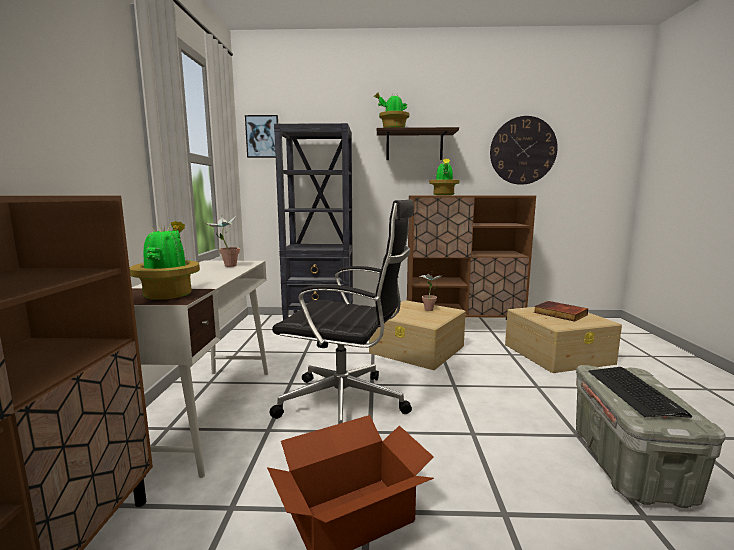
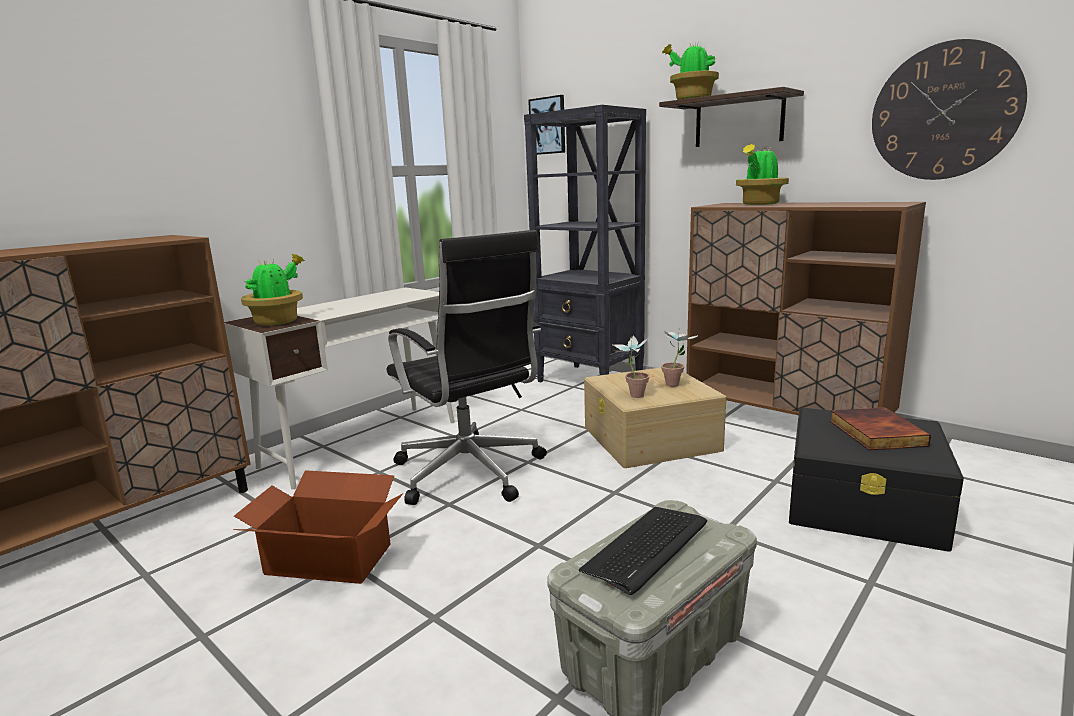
camera: 40 degrees right, 5 degrees up
potted plant [205,215,240,267] -> potted plant moved to [611,336,650,398]
beige storage box [505,307,622,373] -> black storage box [789,408,964,552]

